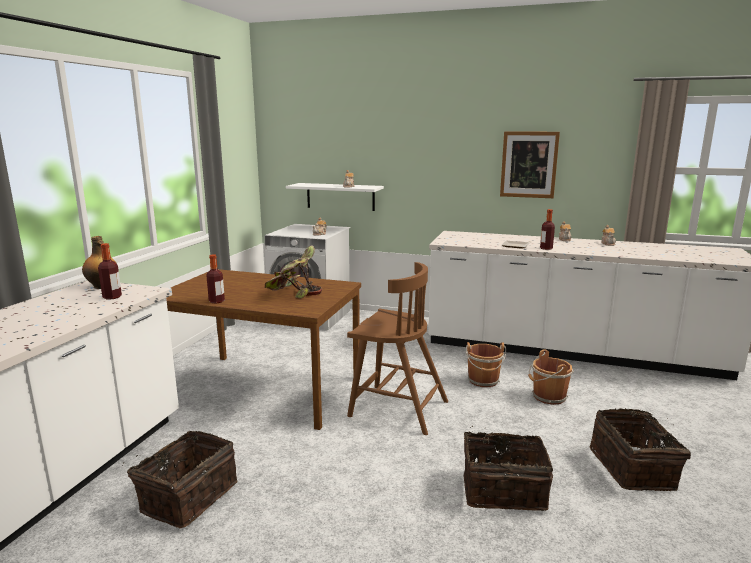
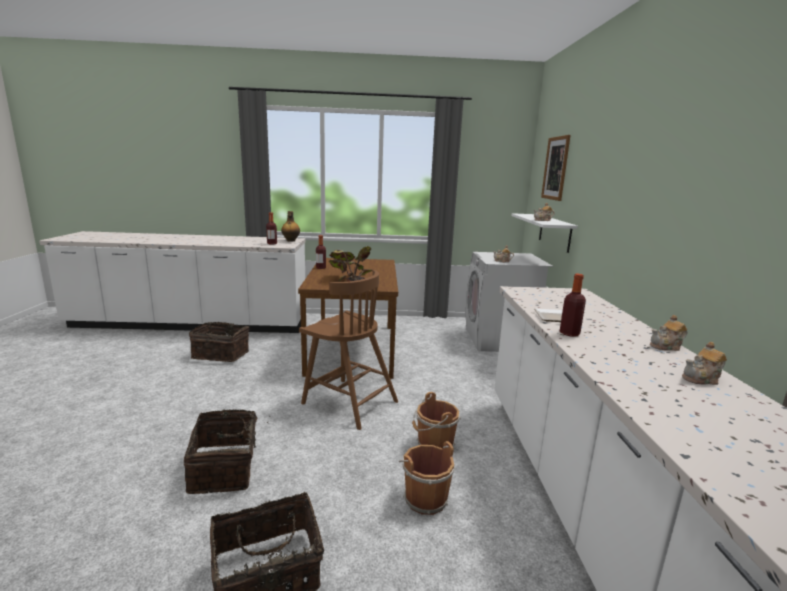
camera: 70 degrees right, 0 degrees up
brown chair [347,262,448,435] -> brown chair turned 60 degrees counterclockwise [299,270,398,430]
picture [500,131,560,198] -> picture moved to [541,135,571,201]

